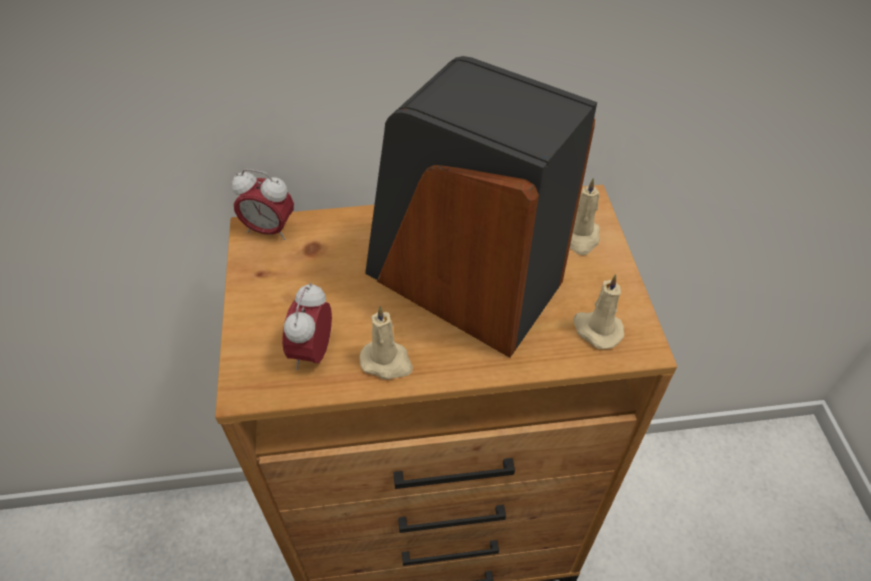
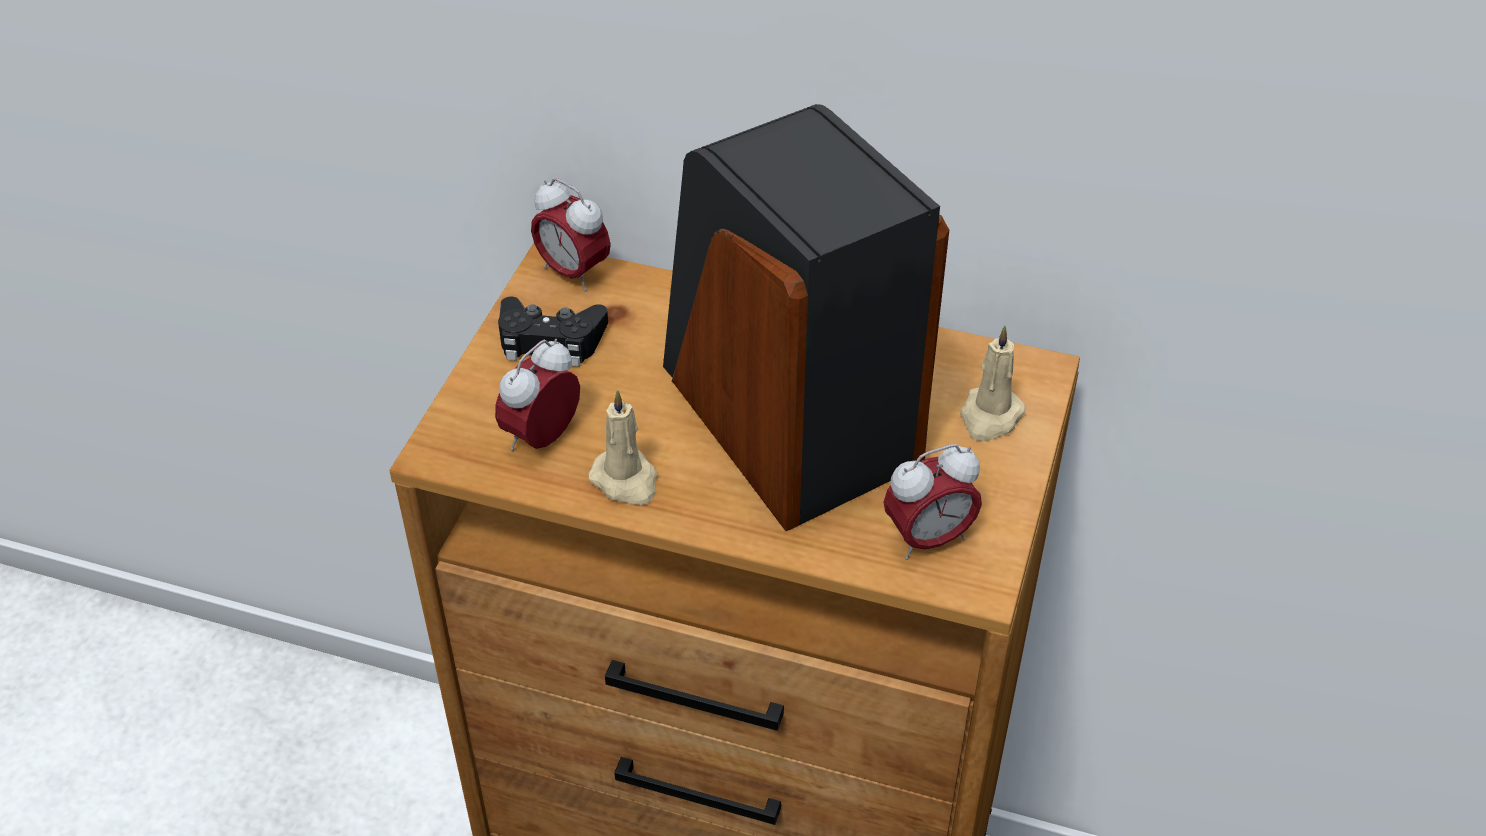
camera: 25 degrees right, 5 degrees down
beige candle [573,274,624,349] -> alarm clock [884,444,982,560]
none -> black game controller [498,297,608,367]

